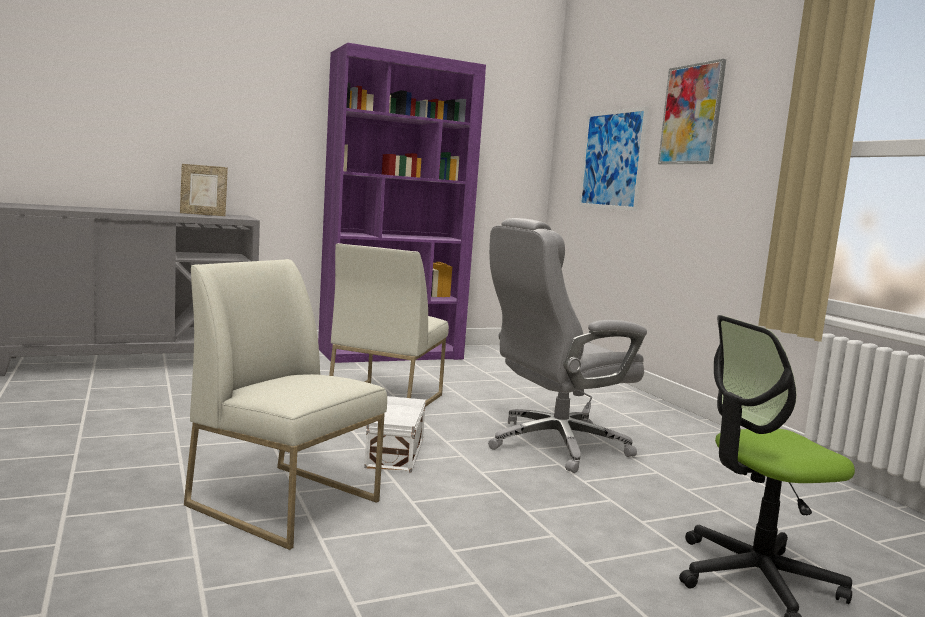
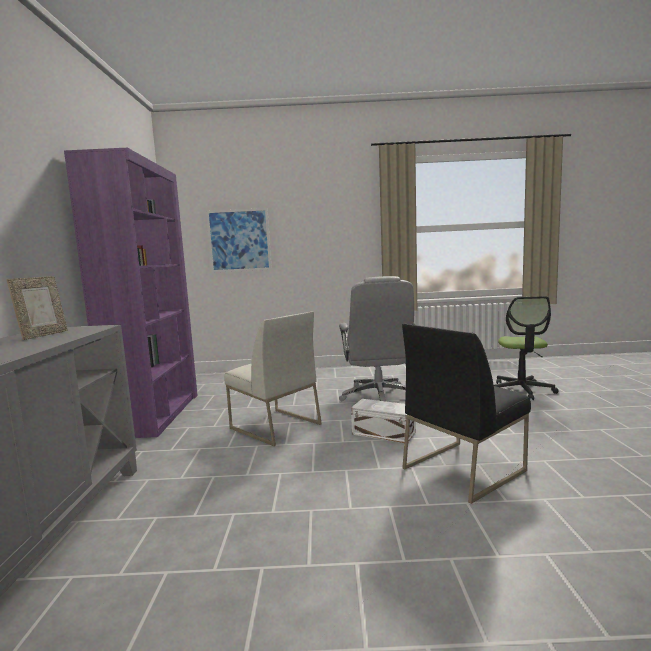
camera: 65 degrees left, 0 degrees up
white chair [184,259,387,550] -> black chair [402,324,531,504]
picture [658,59,726,165] -> none

